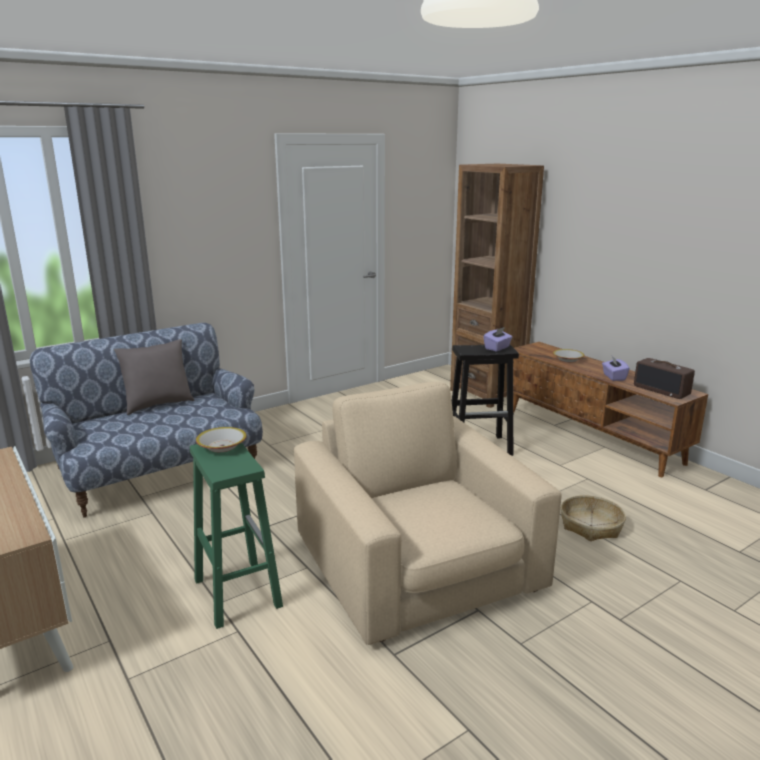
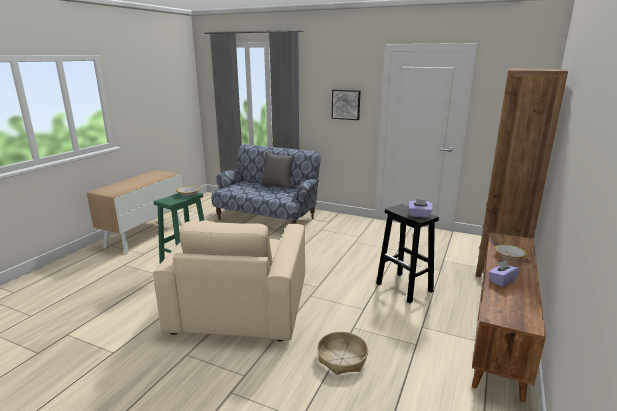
camera: 60 degrees right, 0 degrees up
beige armchair [294,382,562,645] -> beige armchair turned 150 degrees clockwise [153,220,305,342]
radio [634,358,695,399] -> none
none -> picture [332,89,361,120]

